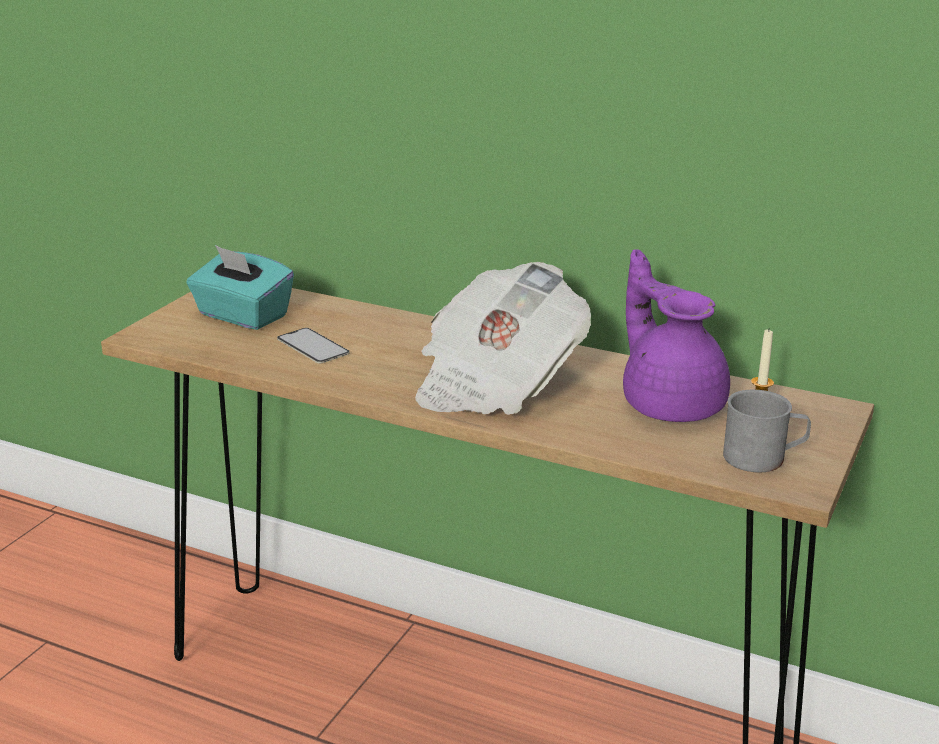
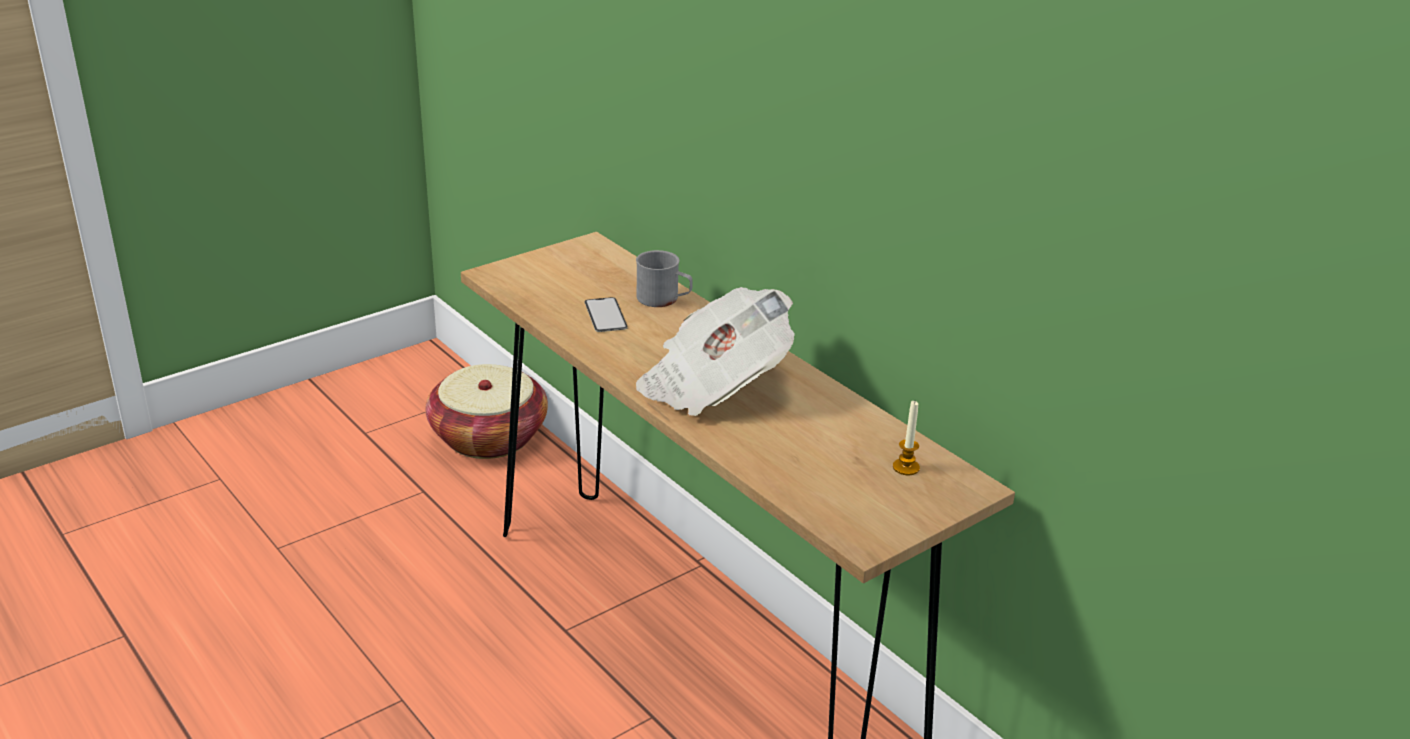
camera: 25 degrees right, 5 degrees up
turquoise tissue box [187,245,294,330] -> none
purple teapot [623,249,730,422] -> none
grey mug [723,390,811,473] -> grey mug moved to [636,250,693,307]
none -> basket [426,364,548,459]

